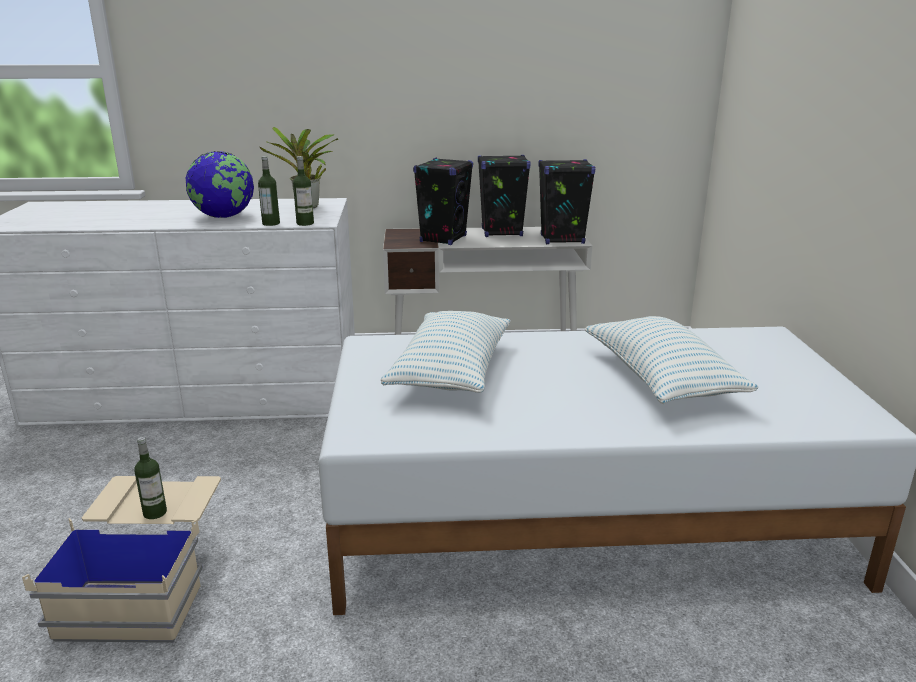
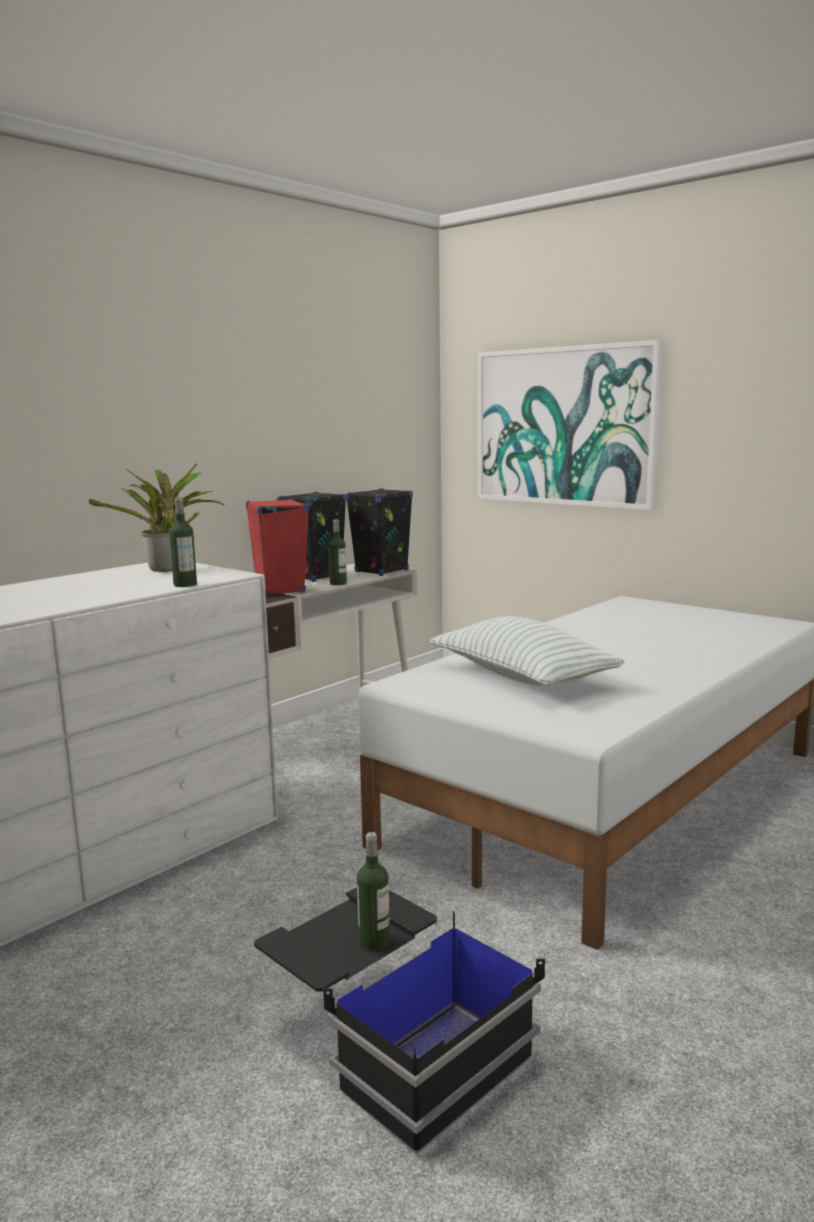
camera: 45 degrees left, 10 degrees down
beige storage box [22,476,221,643] -> black storage box [254,887,545,1154]
globe [186,151,254,218] -> none
bottle [293,156,314,226] -> bottle moved to [329,519,347,585]
black speaker [413,157,473,245] -> red speaker [246,499,309,596]
pillow [585,316,758,404] -> none
none -> picture [478,340,664,510]

